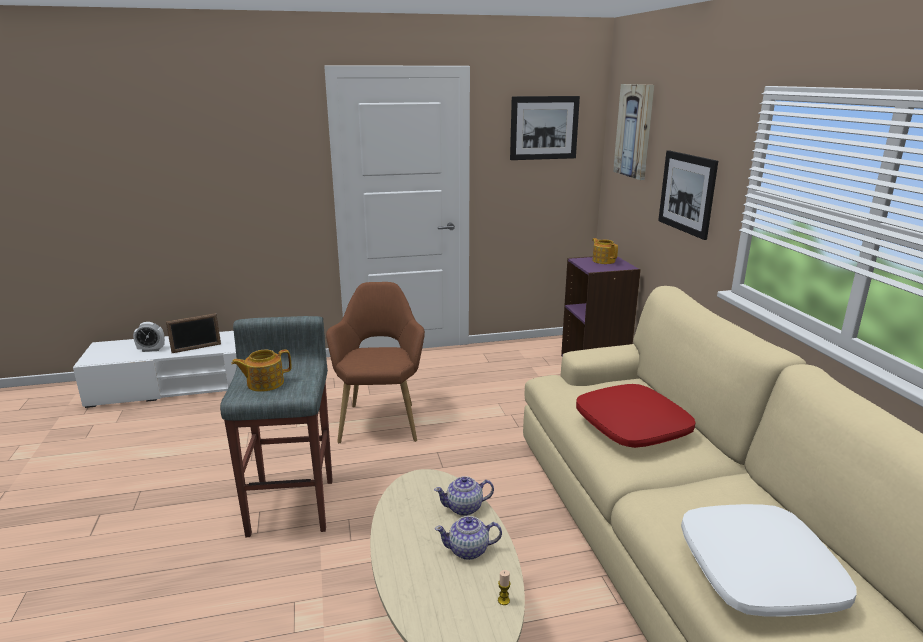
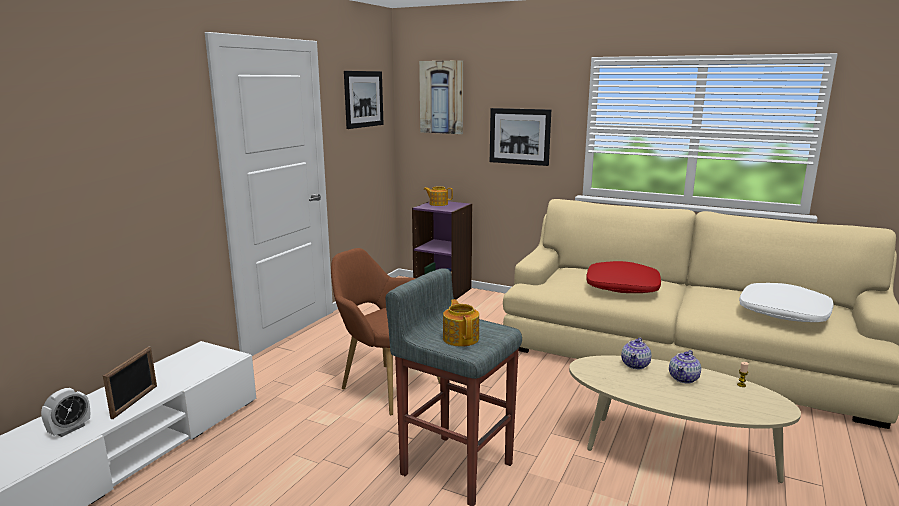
camera: 50 degrees left, 5 degrees down
teapot [231,349,291,392] -> teapot turned 150 degrees clockwise [443,299,479,347]

